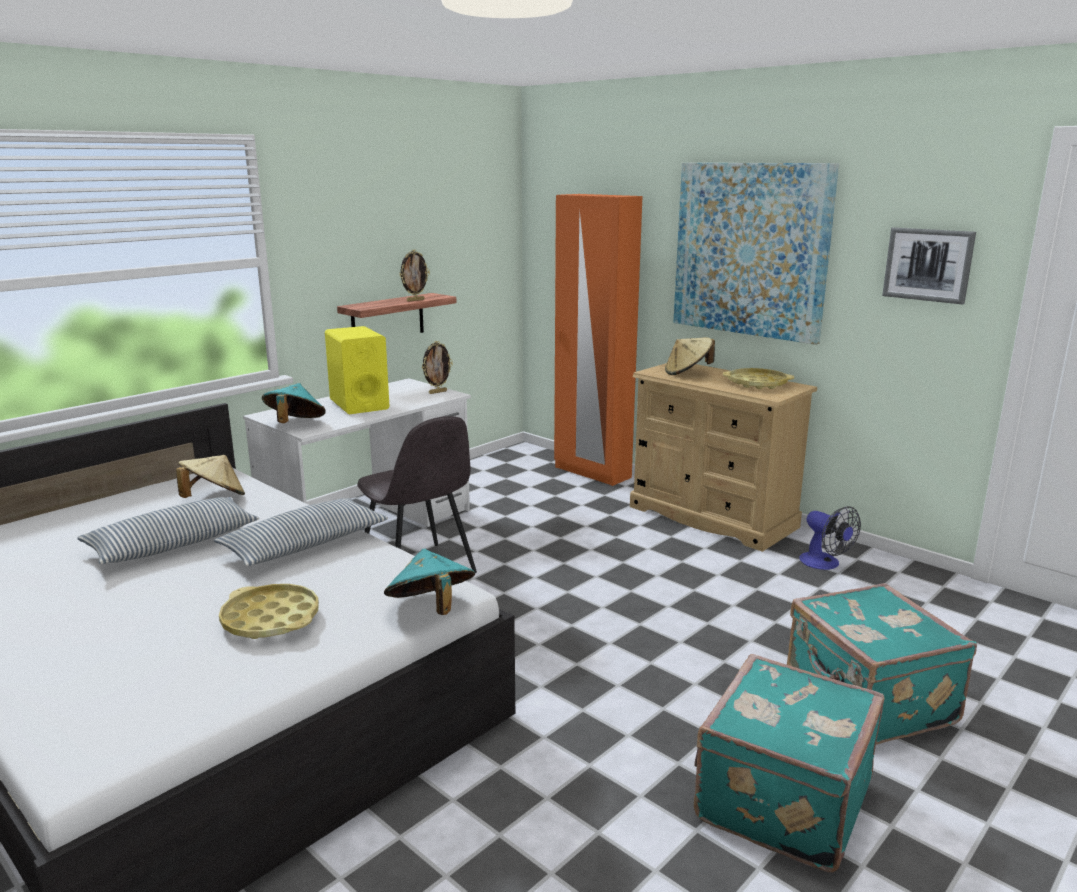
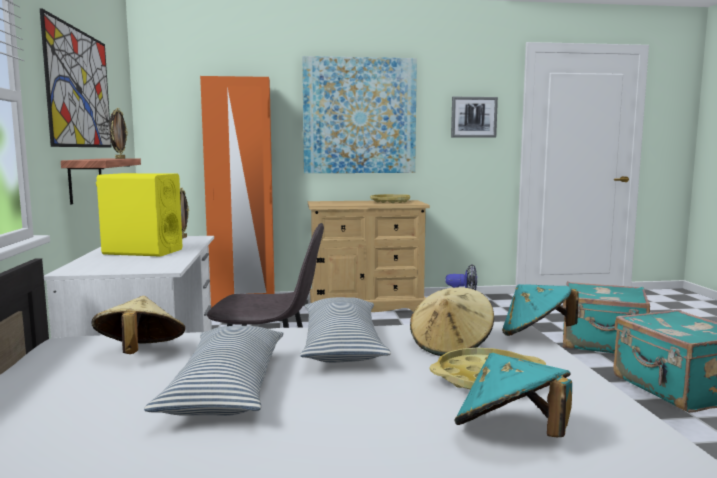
camera: 50 degrees left, 10 degrees down
turquoise hat [262,383,326,423] -> turquoise hat moved to [455,353,572,437]
beige hat [665,337,715,375] -> beige hat moved to [410,288,494,356]
none -> picture [40,8,112,148]

